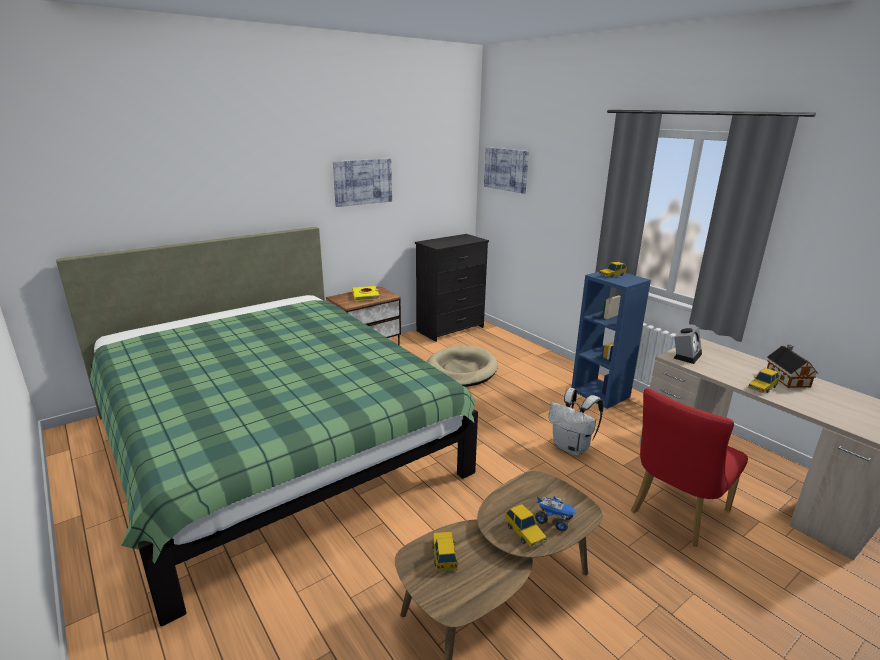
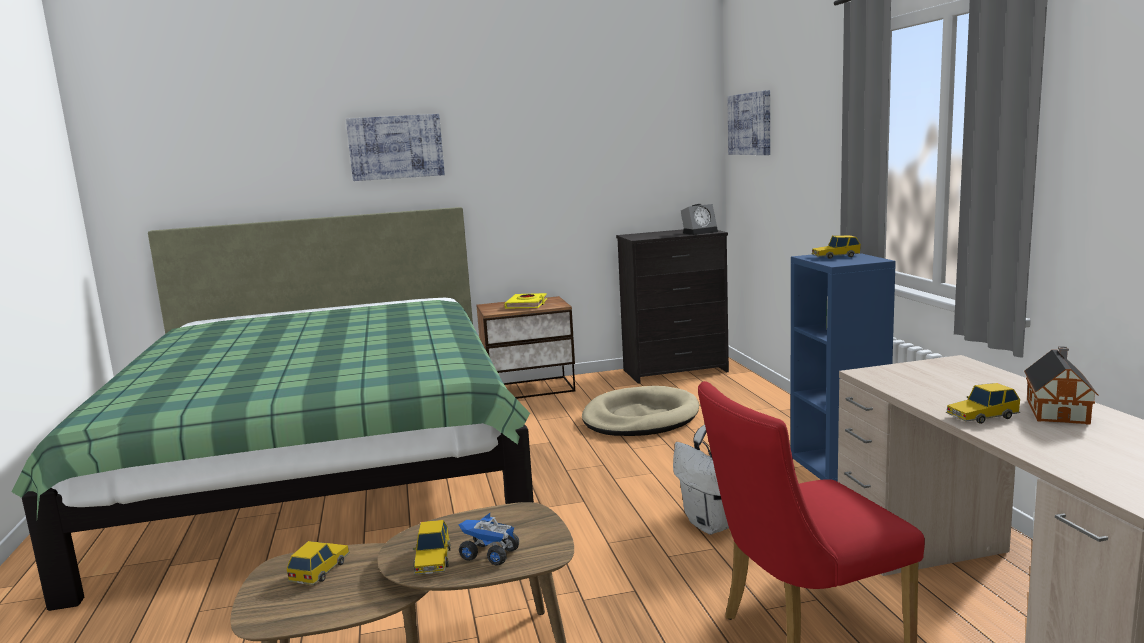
camera: 25 degrees right, 10 degrees down
picture [333,158,392,207] -> picture moved to [346,114,445,181]
toy truck [535,496,577,532] -> toy truck turned 150 degrees clockwise [458,513,519,566]
alarm clock [674,327,702,364] -> alarm clock moved to [681,204,718,235]

